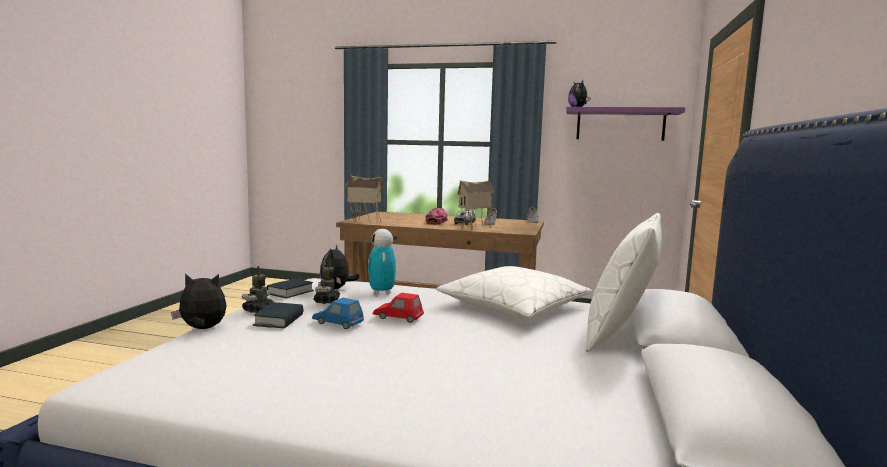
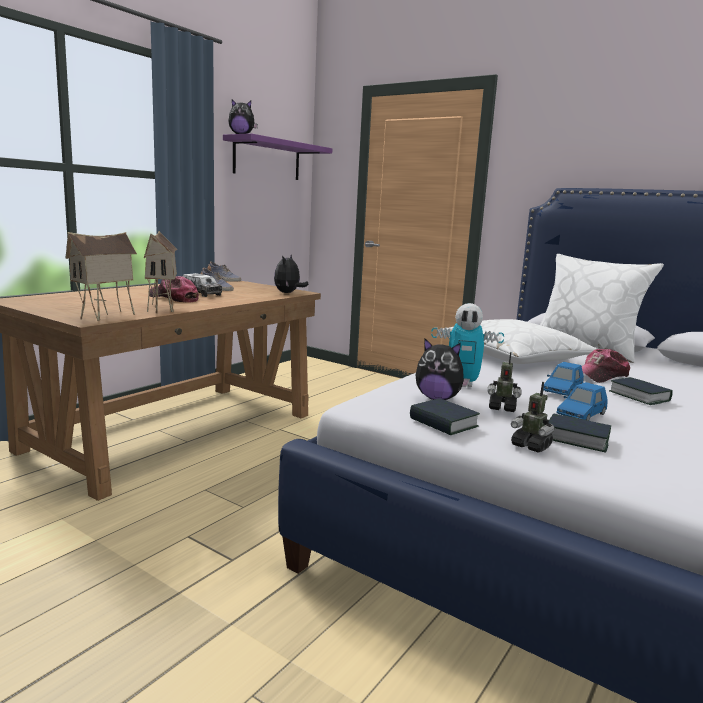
camera: 70 degrees left, 5 degrees up
plush toy [171,273,227,329] -> plush toy moved to [274,255,309,293]
red toy car [373,293,424,323] -> blue toy car [543,362,584,396]
toy house [457,180,494,230] -> toy house moved to [144,231,177,313]
none -> cap [582,349,630,383]
none -> book [609,377,673,405]

